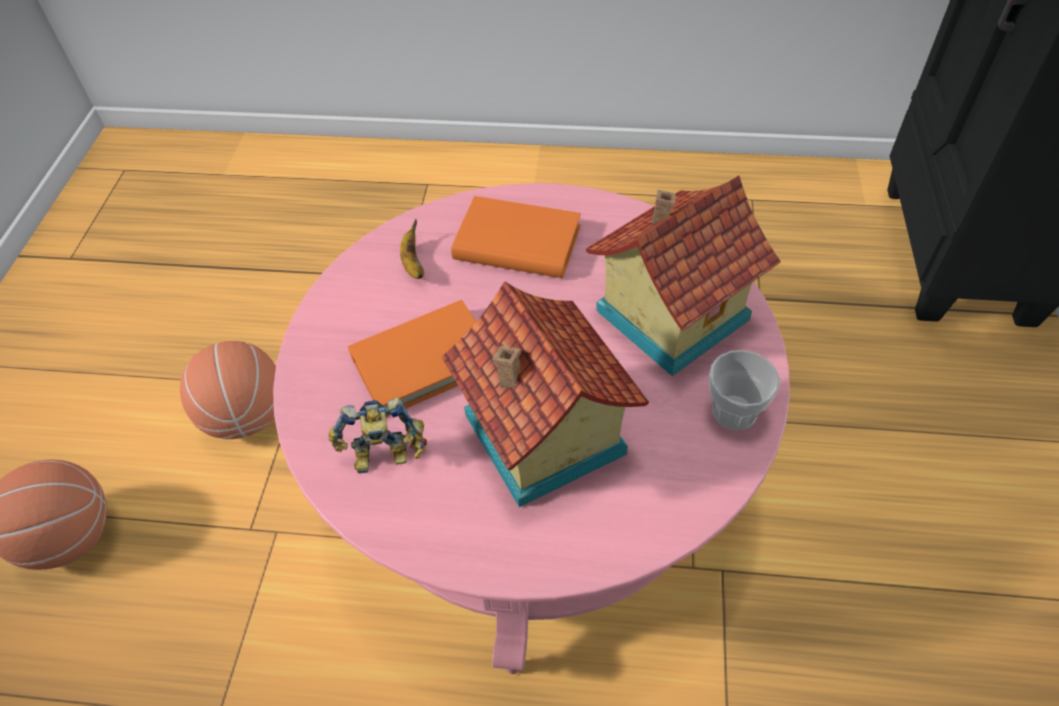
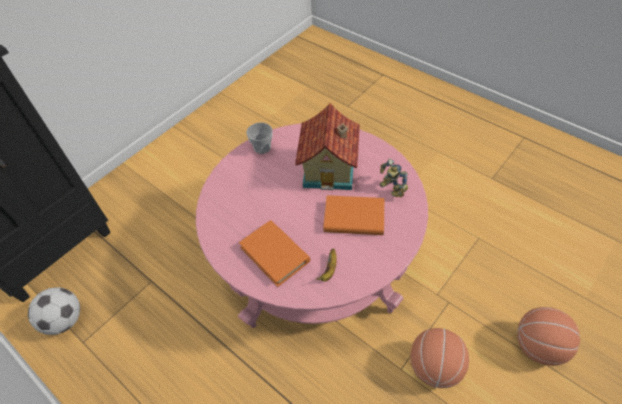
camera: 145 degrees left, 0 degrees up
toy robot [328,397,427,473] -> toy robot turned 150 degrees counterclockwise [380,159,408,197]
toy house [586,176,781,376] -> none
none -> football [28,287,80,335]

